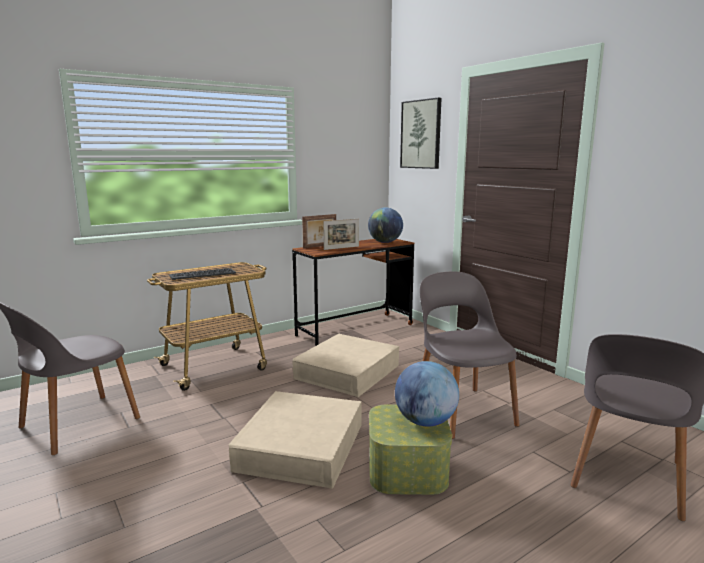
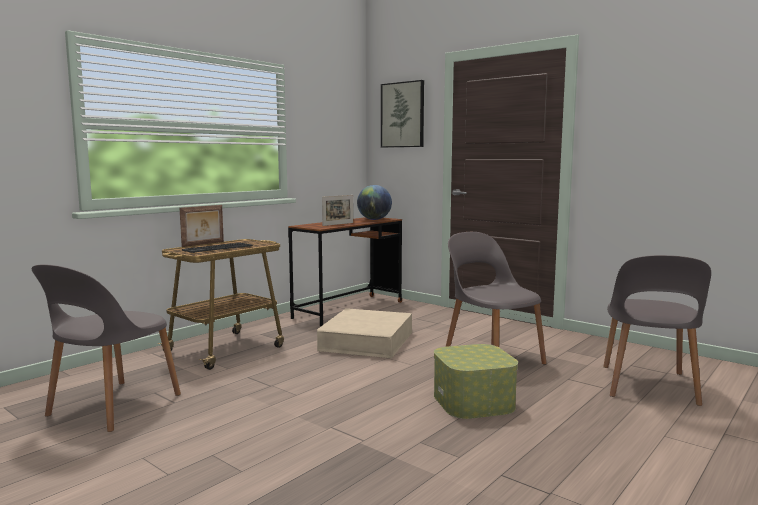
camera: 15 degrees left, 5 degrees down
beige storage box [229,391,362,489] -> none
picture frame [302,214,336,249] -> picture frame moved to [179,205,224,247]
globe [395,361,459,427] -> none

